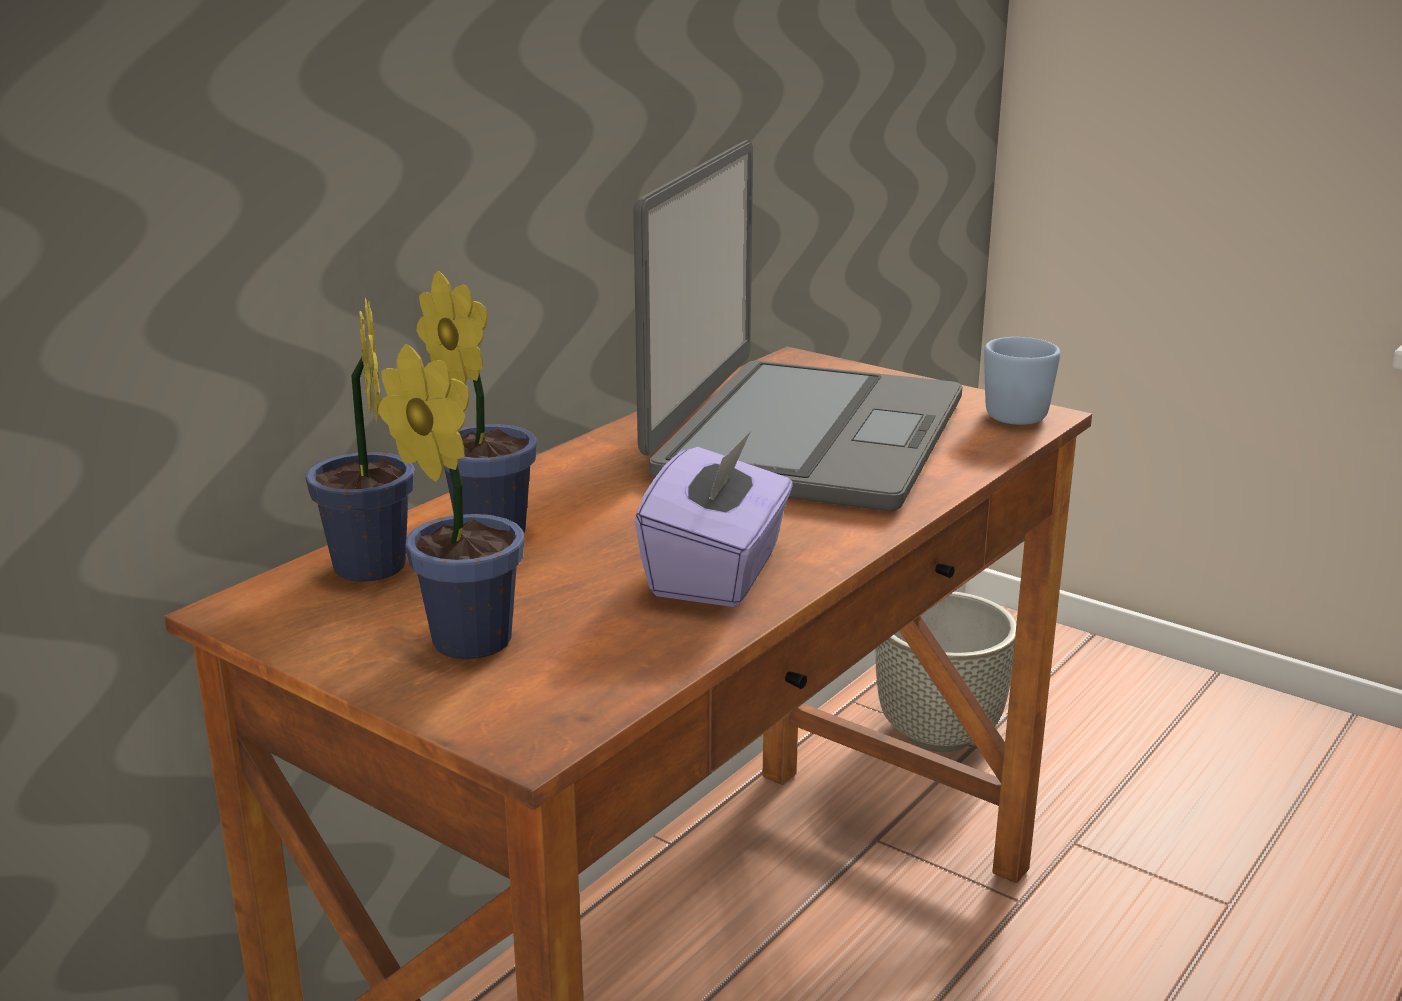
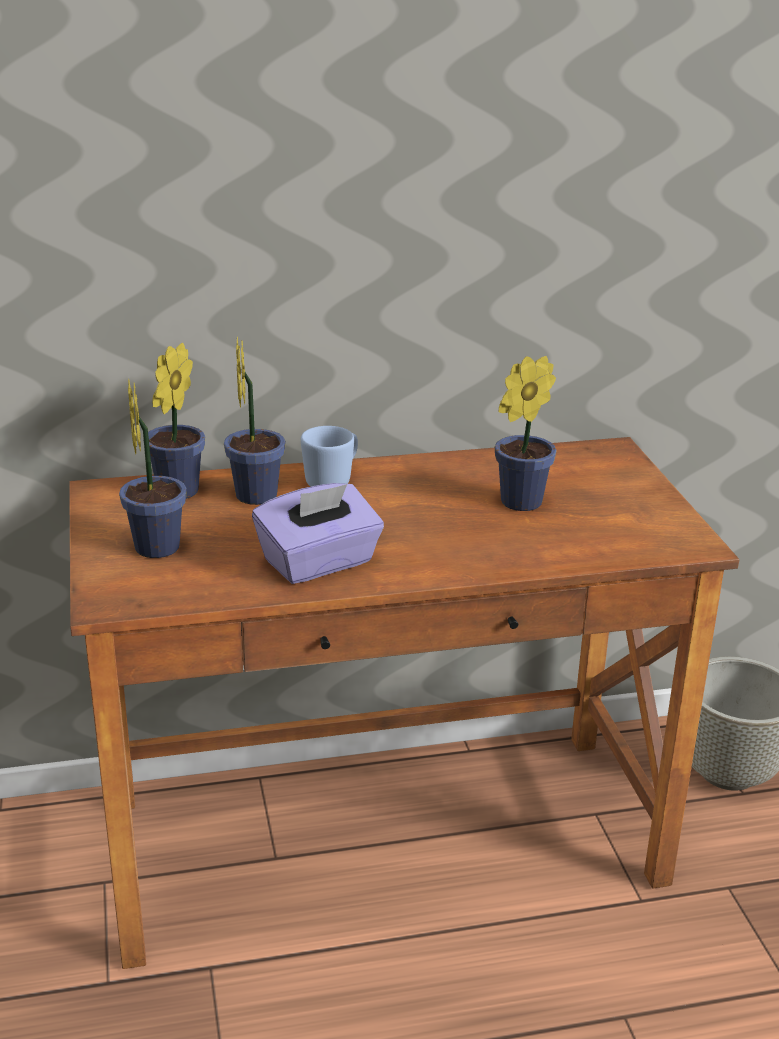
camera: 40 degrees right, 5 degrees up
laptop [633,140,962,511] -> potted plant [495,356,557,511]
blue mug [984,337,1060,425] -> blue mug moved to [301,426,358,487]

